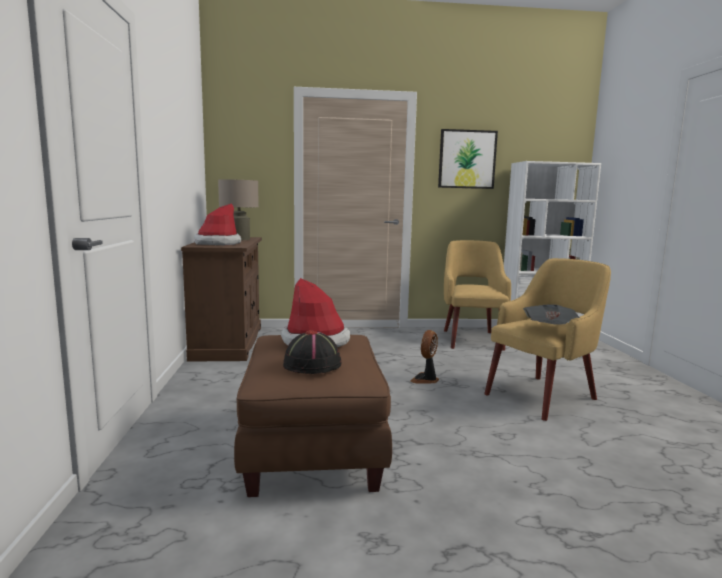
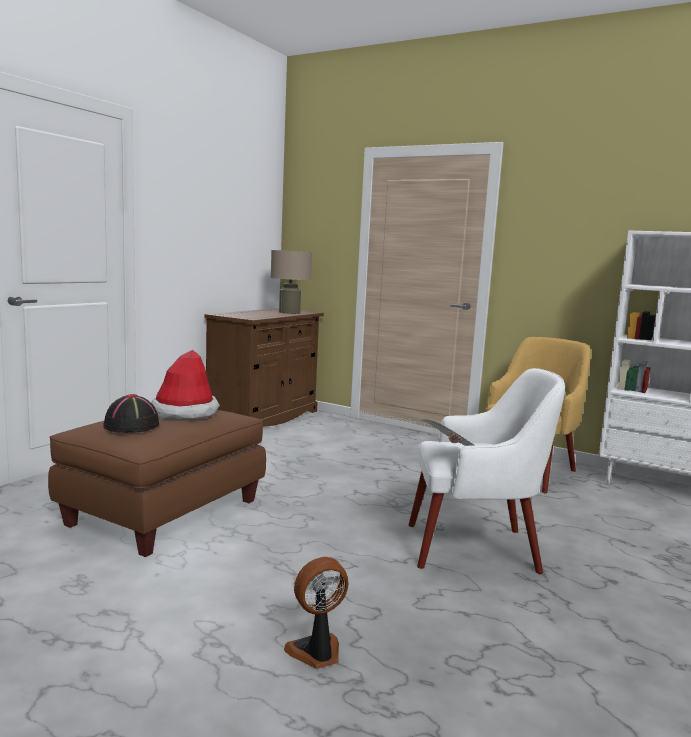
camera: 35 degrees right, 0 degrees up
hat [194,203,241,245] -> none
fan [411,330,439,384] -> fan moved to [284,557,348,669]
picture [438,129,498,189] -> none
yellow armchair [484,258,611,421] -> white armchair [408,368,565,574]

